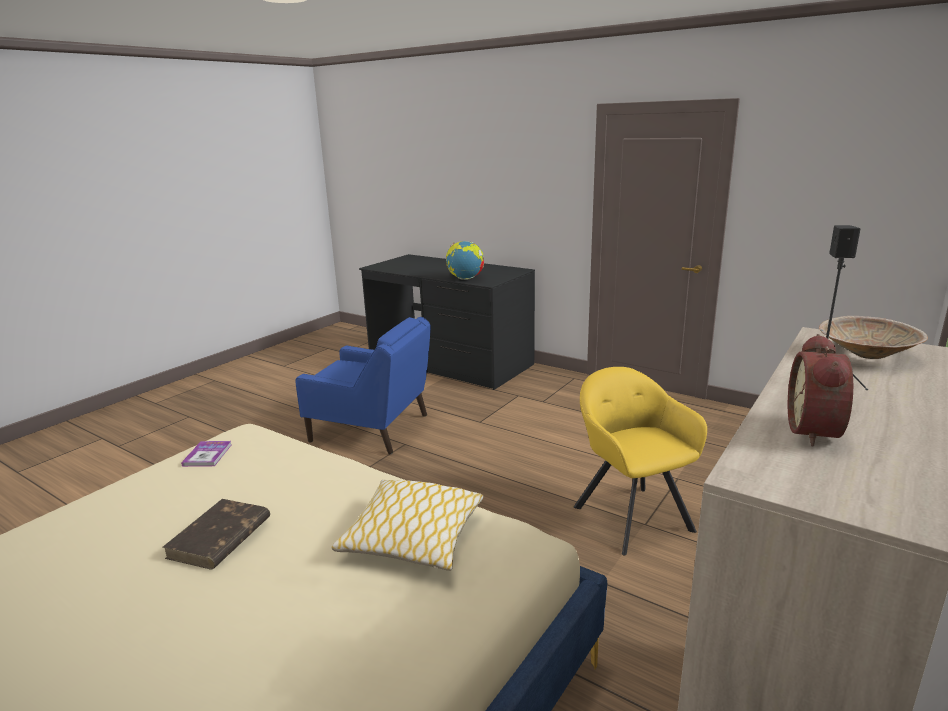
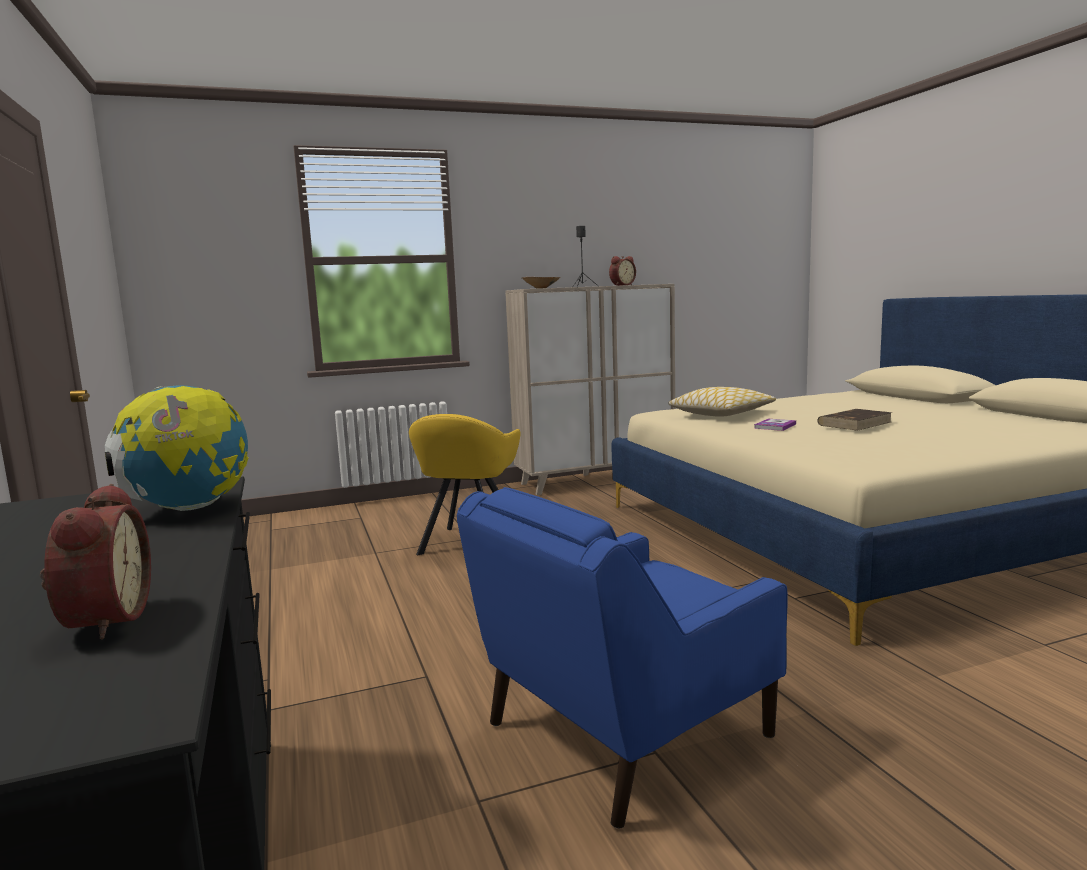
camera: 145 degrees left, 10 degrees down
book [181,441,231,467] -> book moved to [754,419,796,431]
blue armchair [295,317,431,454] -> blue armchair turned 90 degrees counterclockwise [457,487,788,828]
none -> alarm clock [40,484,151,639]

